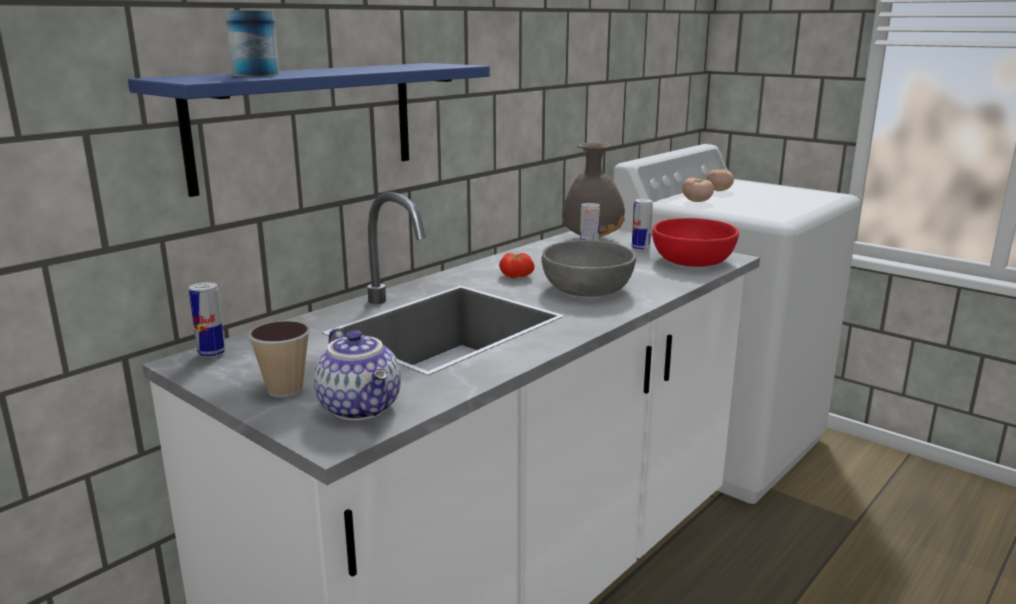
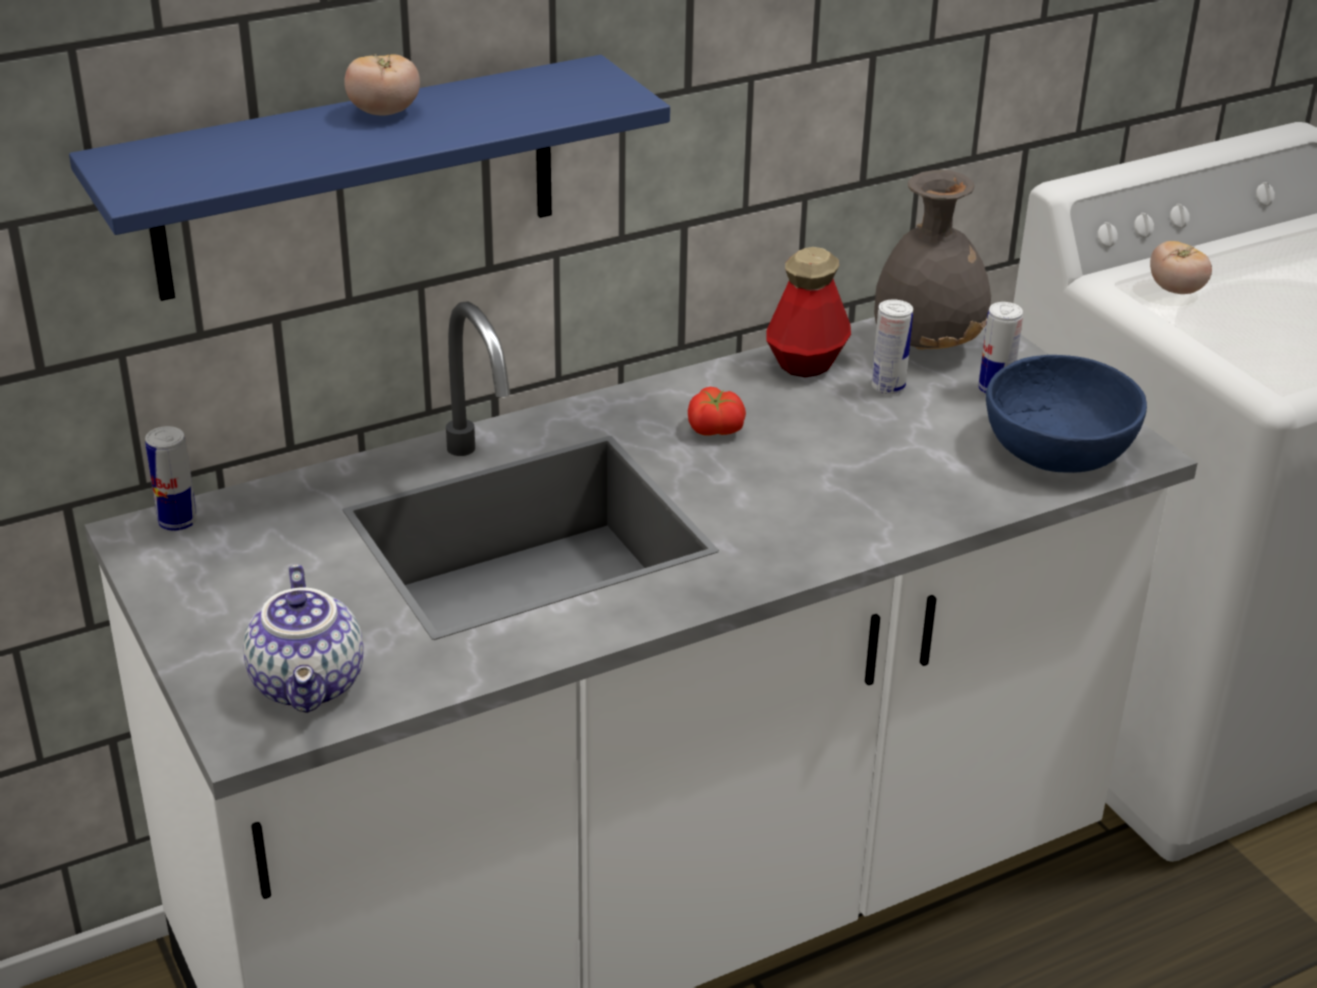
camera: 20 degrees right, 15 degrees up
can [225,10,279,77] -> none
cup [248,321,310,398] -> none
grey bowl [542,240,636,296] -> none
red bowl [652,218,739,267] -> blue bowl [986,355,1147,473]
tomato [707,169,734,191] -> tomato moved to [344,53,420,116]
none -> bottle [767,247,851,378]

